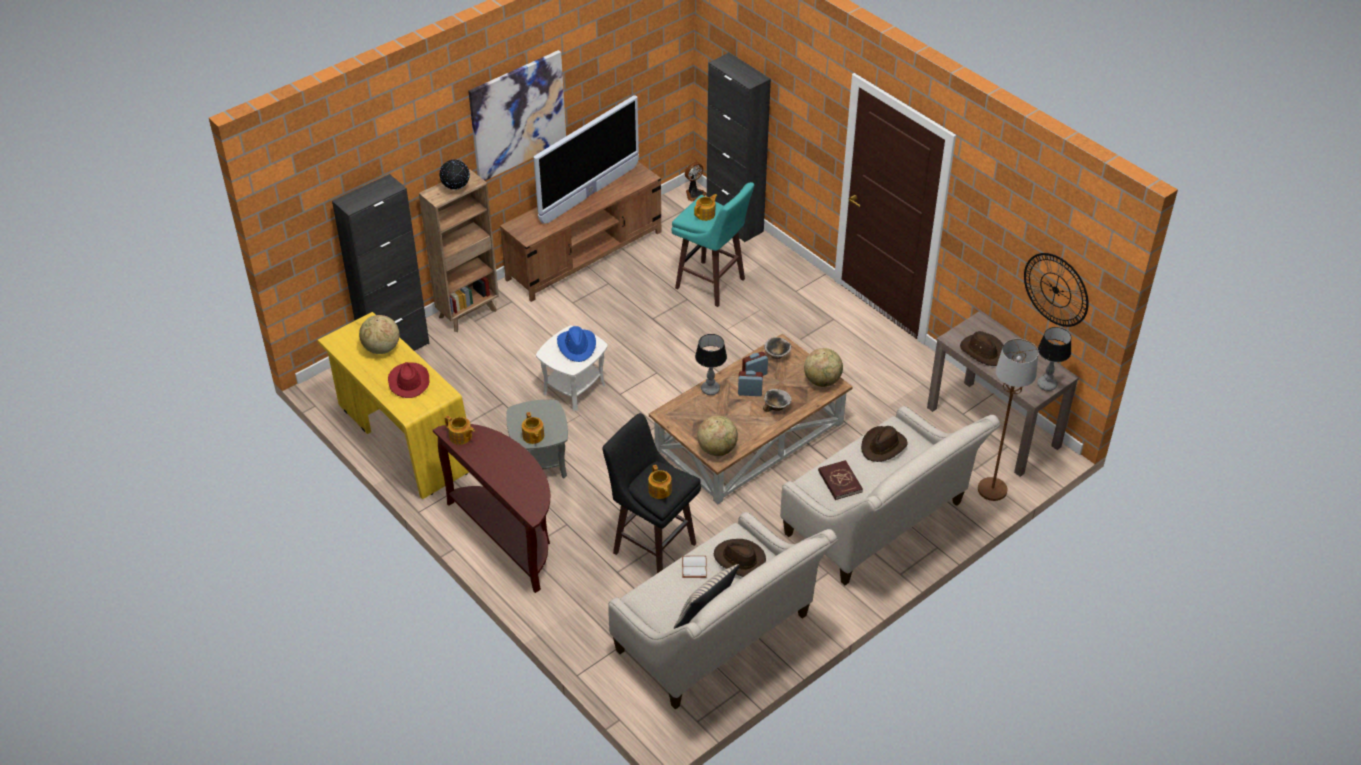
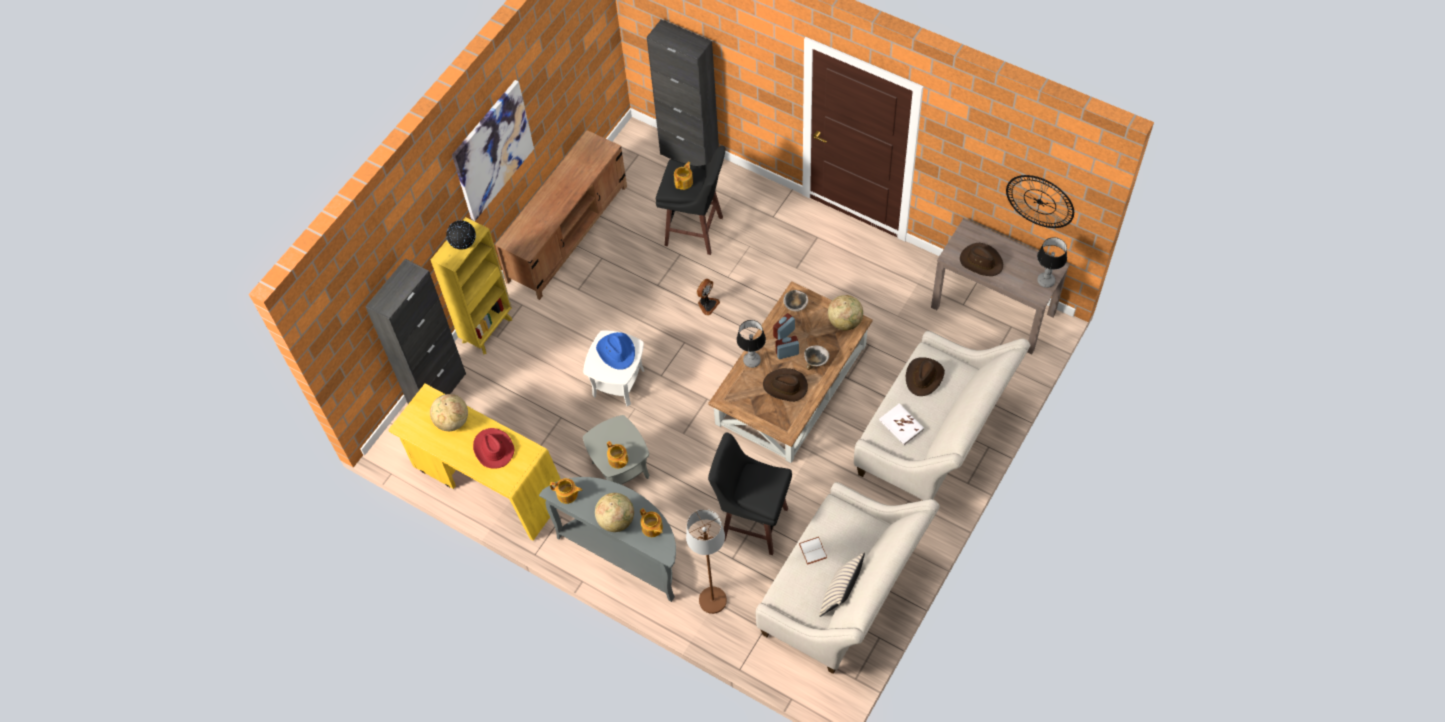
camera: 15 degrees left, 15 degrees up
brown bookcase [419,169,499,332] -> yellow bookcase [431,217,512,354]
brown console table [433,424,550,593] -> grey console table [539,477,676,602]
television [534,95,639,224] -> none
teapot [648,465,672,499] -> teapot moved to [640,508,663,537]
turquoise stool [671,182,754,307] -> black stool [656,146,726,255]
fan [685,162,707,202] -> fan moved to [697,279,720,315]
globe [697,416,738,456] -> globe moved to [595,493,634,532]
brown hat [714,539,766,577] -> brown hat moved to [763,368,808,402]
red book [818,460,863,500] -> white book [879,403,924,445]
brown floor lamp [978,339,1039,501] -> brown floor lamp moved to [686,509,727,614]

